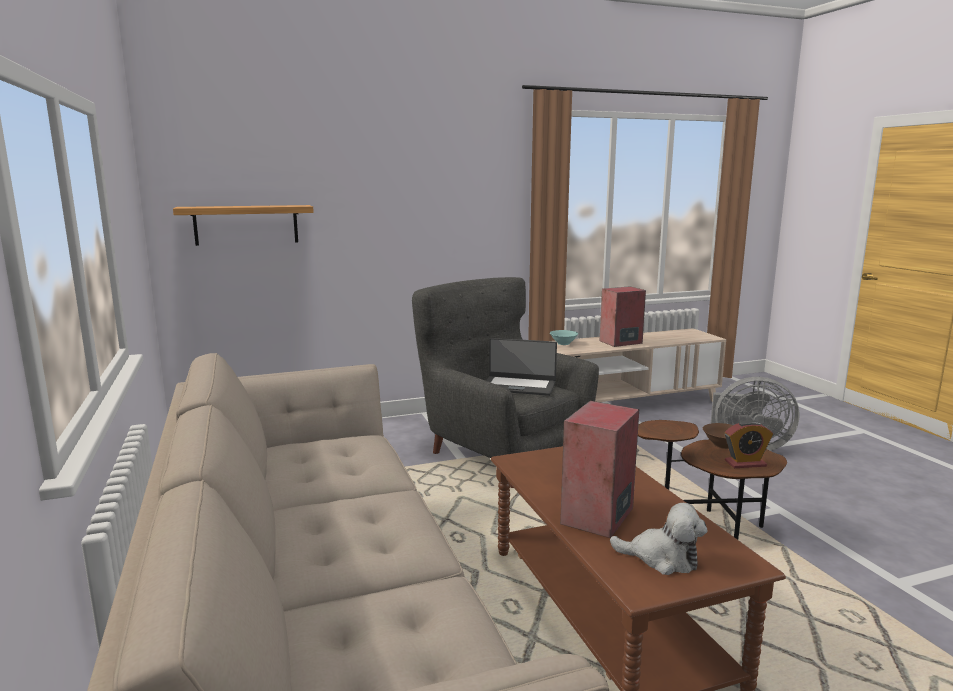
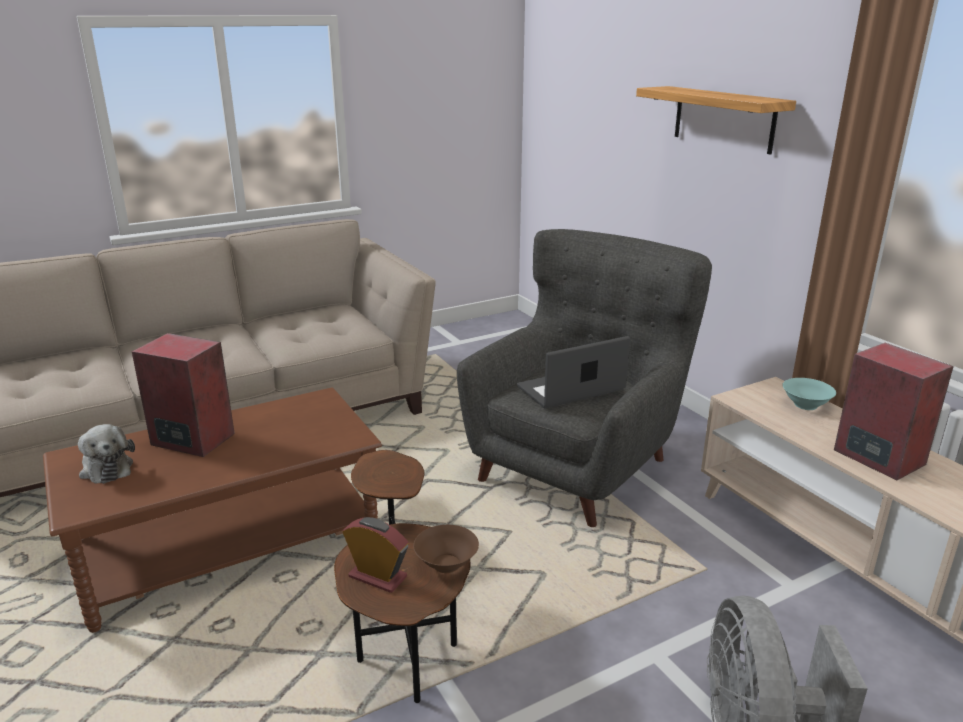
camera: 80 degrees right, 10 degrees up
shelf [173,205,314,246] -> shelf moved to [636,86,796,155]
laptop [486,338,557,396] -> laptop turned 60 degrees clockwise [517,336,630,408]
plush toy [610,503,707,575] -> plush toy turned 45 degrees counterclockwise [78,424,135,484]
alarm clock [725,420,773,468] -> alarm clock turned 135 degrees clockwise [343,517,408,593]

